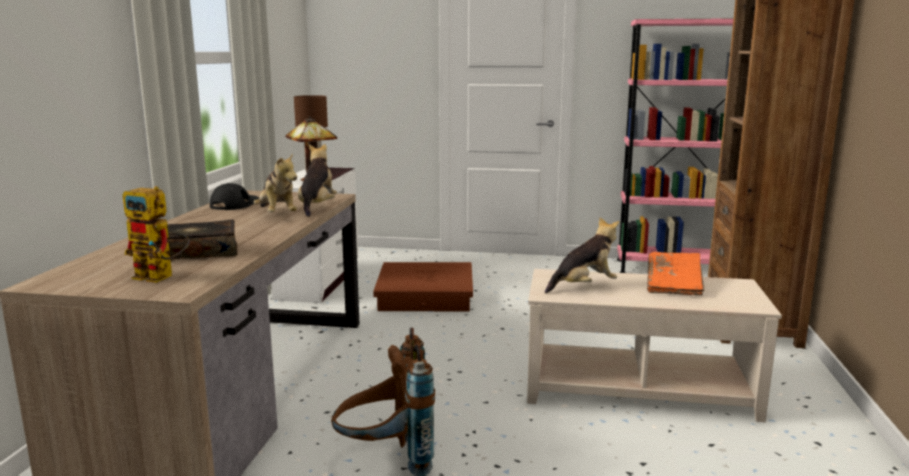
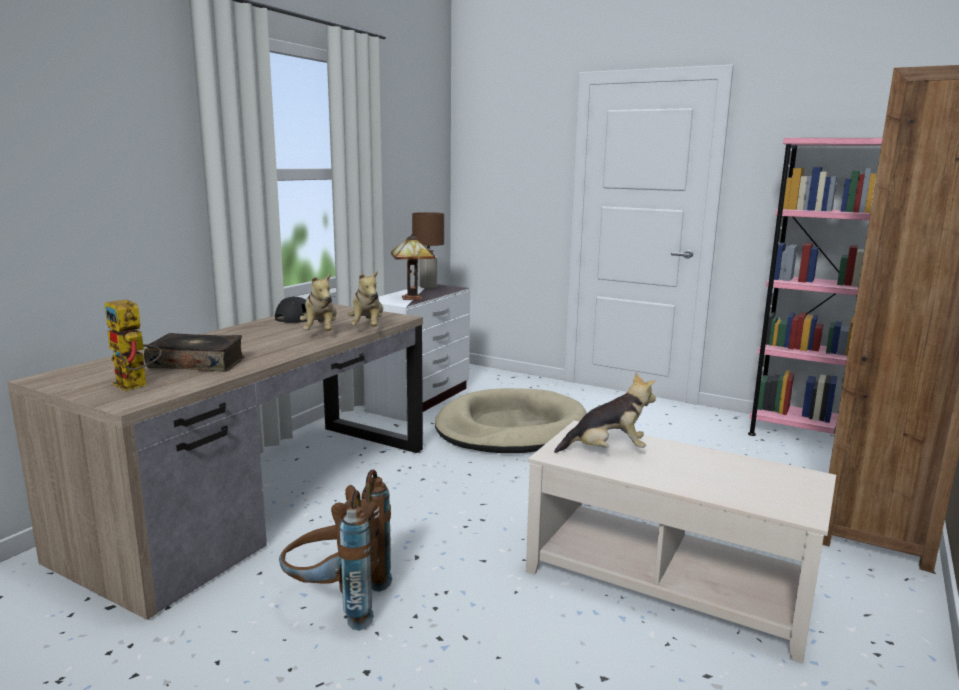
camera: 20 degrees right, 0 degrees up
plush toy [298,144,337,217] -> plush toy turned 150 degrees clockwise [348,270,383,326]
brown storage box [373,262,473,311] -> beige dog bed [435,388,587,453]
orange book [647,252,705,295] -> none

